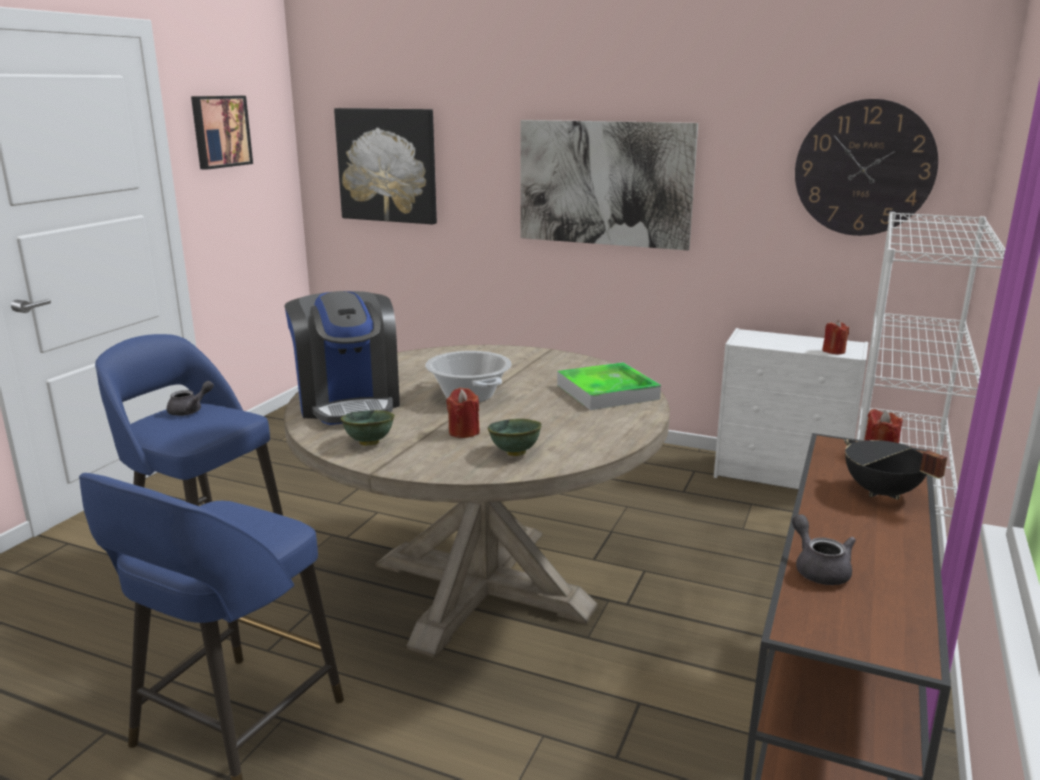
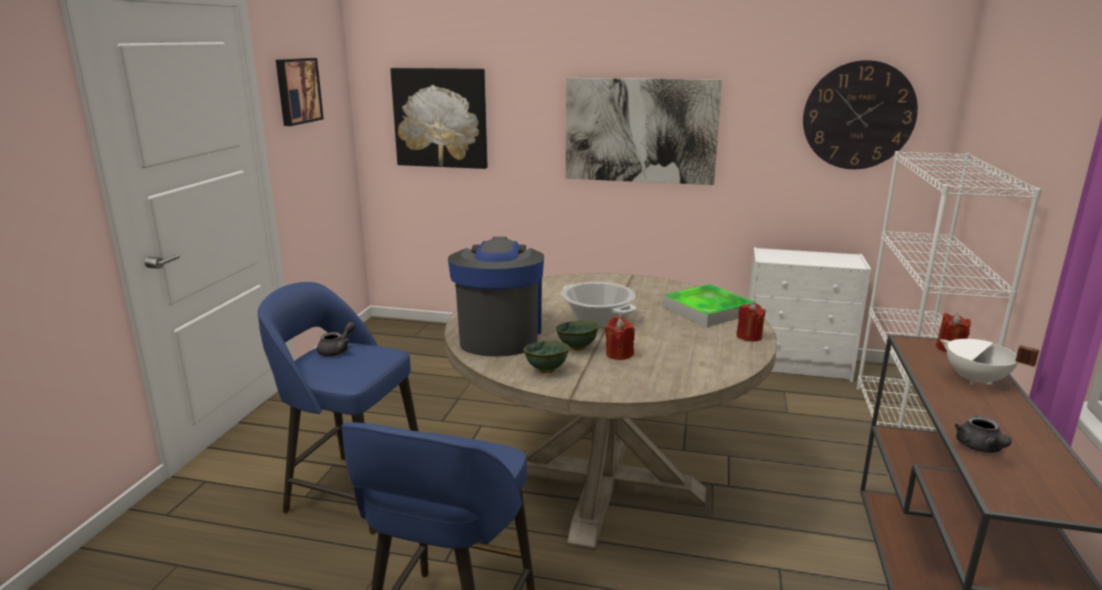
camera: 10 degrees left, 0 degrees up
coffee machine [284,291,400,425] -> coffee machine turned 150 degrees counterclockwise [448,236,544,357]
green bowl [488,419,541,456] -> green bowl moved to [556,321,599,351]
grey teapot [792,514,856,585] -> grey teapot turned 150 degrees counterclockwise [954,416,1012,453]
red candle [822,320,849,354] -> red candle moved to [736,302,766,341]
black cooking pot [844,439,947,500] -> white cooking pot [940,339,1039,385]

